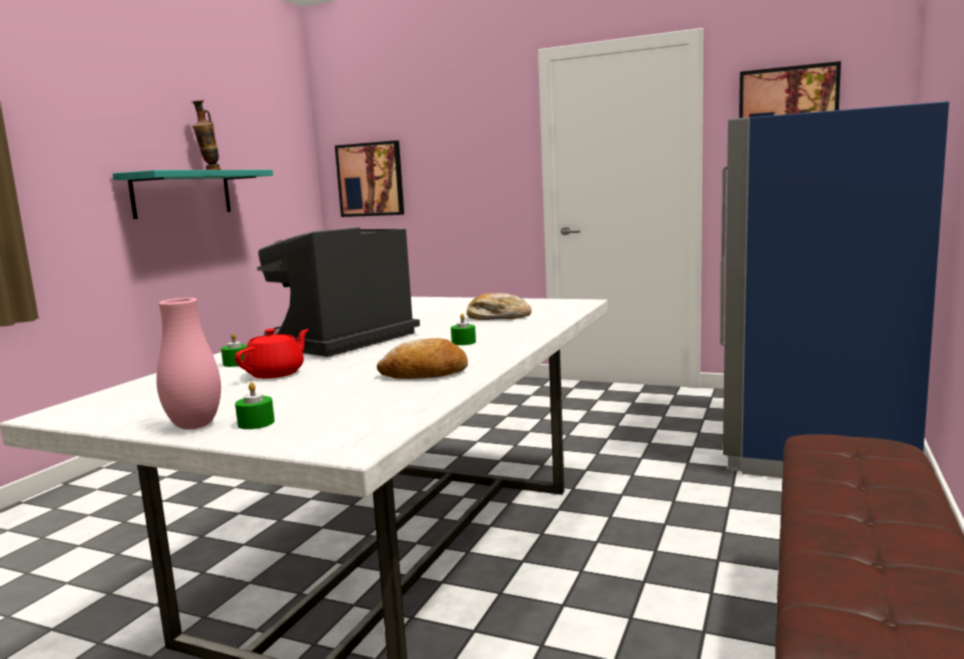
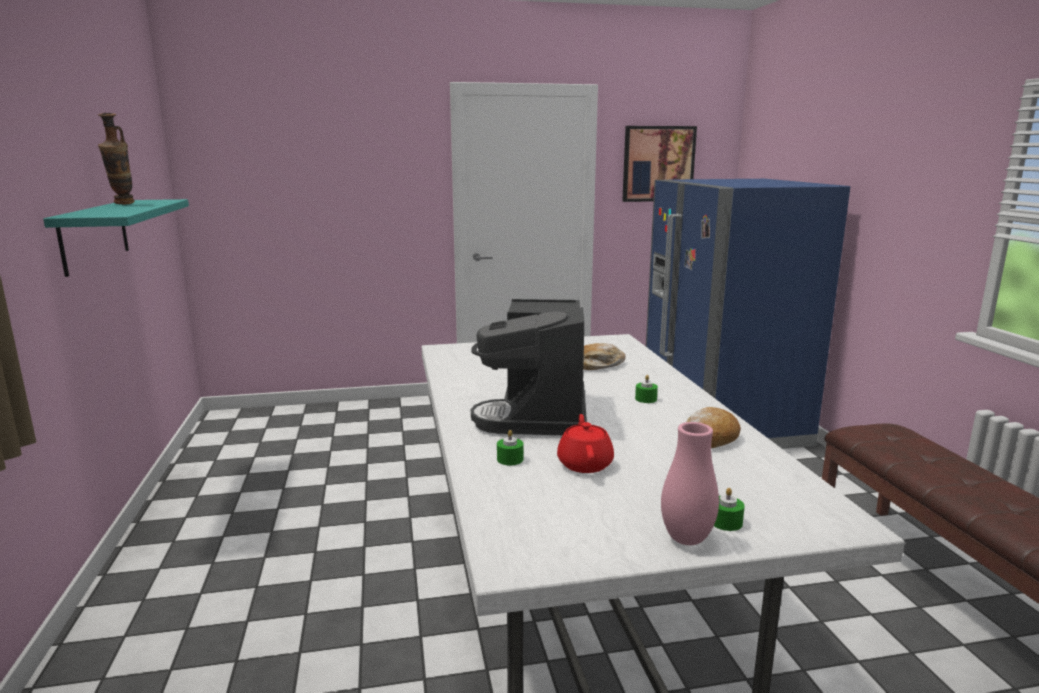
camera: 35 degrees left, 5 degrees up
picture [335,140,404,217] -> none

